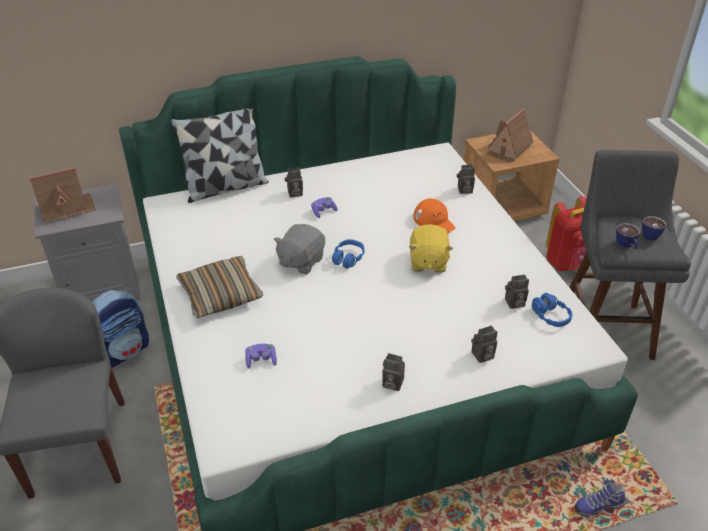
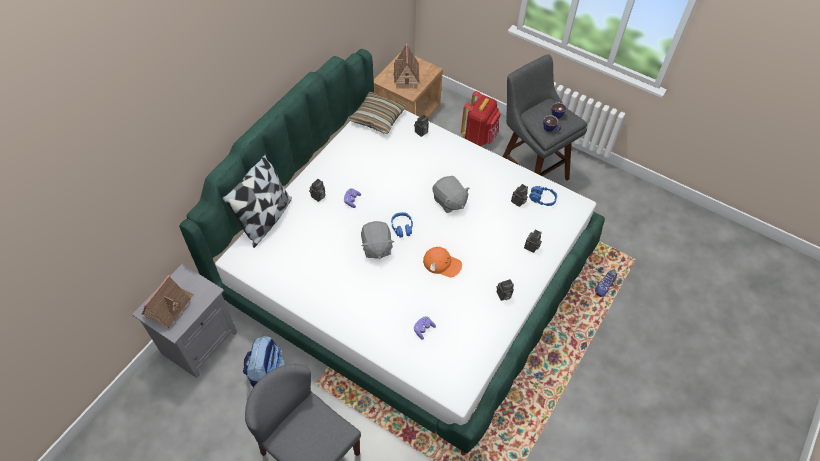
camera: 40 degrees left, 15 degrees up
pillow [176,256,263,318] -> pillow moved to [349,92,406,134]
yellow plush toy [409,224,453,273] -> grey plush toy [433,176,470,213]
orange cap [413,198,455,233] -> orange cap moved to [423,247,462,277]

